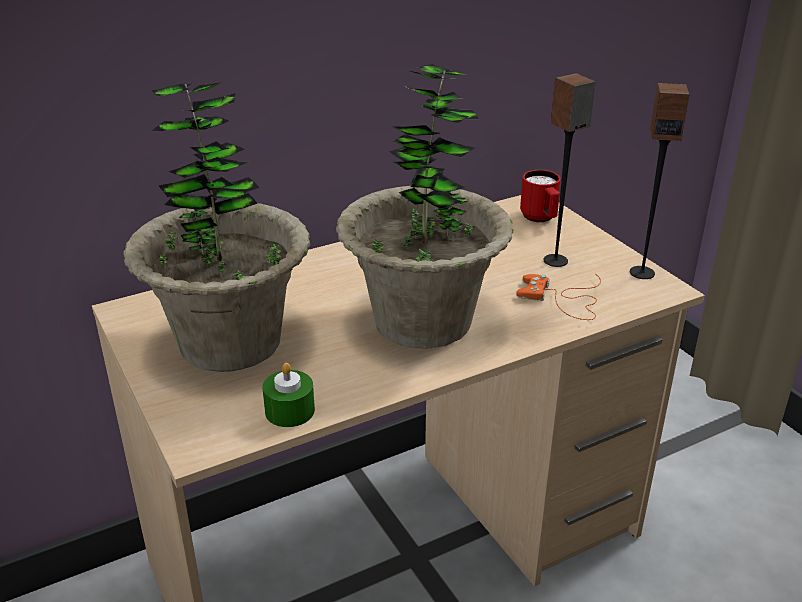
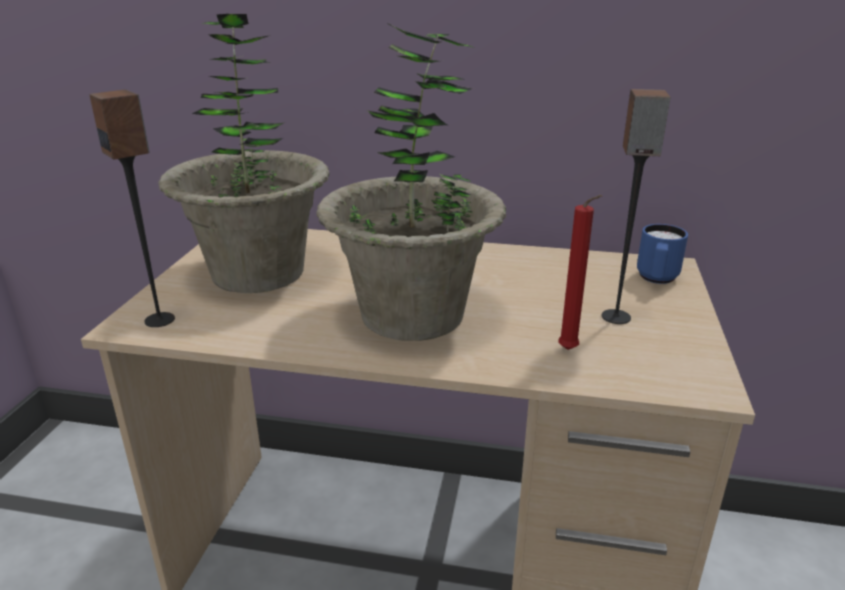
camera: 40 degrees right, 5 degrees down
green candle [262,363,315,427] -> none
orange game controller [516,274,601,320] -> red candle [558,195,602,350]
red mug [520,170,561,222] -> blue mug [637,224,688,284]
speaker [630,83,689,279] -> speaker moved to [89,90,175,327]

